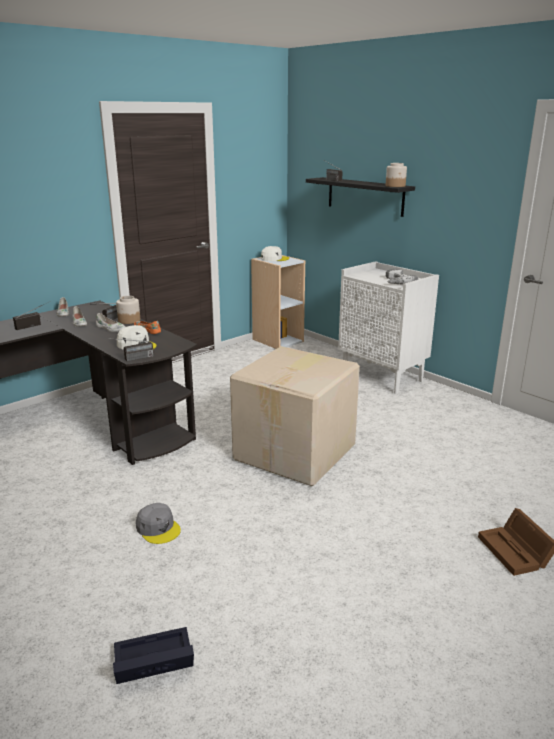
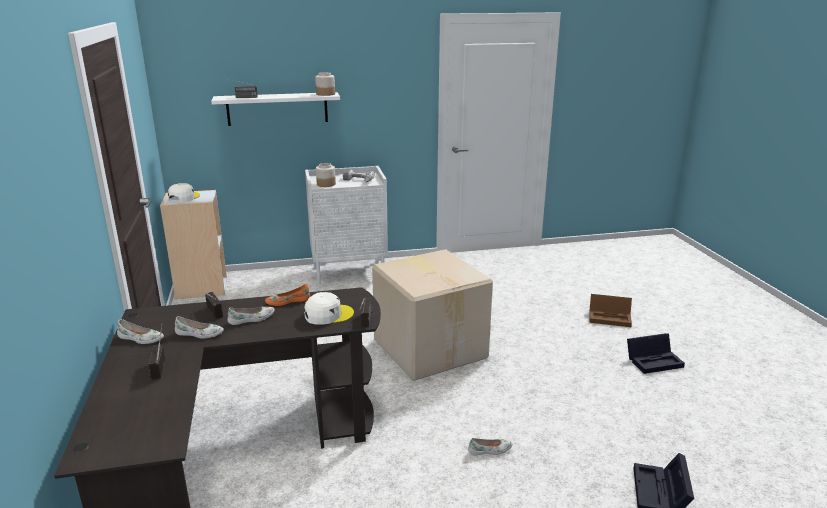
camera: 60 degrees left, 0 degrees up
jar [116,296,140,324] -> jar moved to [316,163,336,187]
grey cap [136,503,181,544] -> white shoe [468,438,512,455]
black shelf [306,177,415,217] -> white shelf [211,92,340,126]
none -> black storage box [627,333,685,374]

